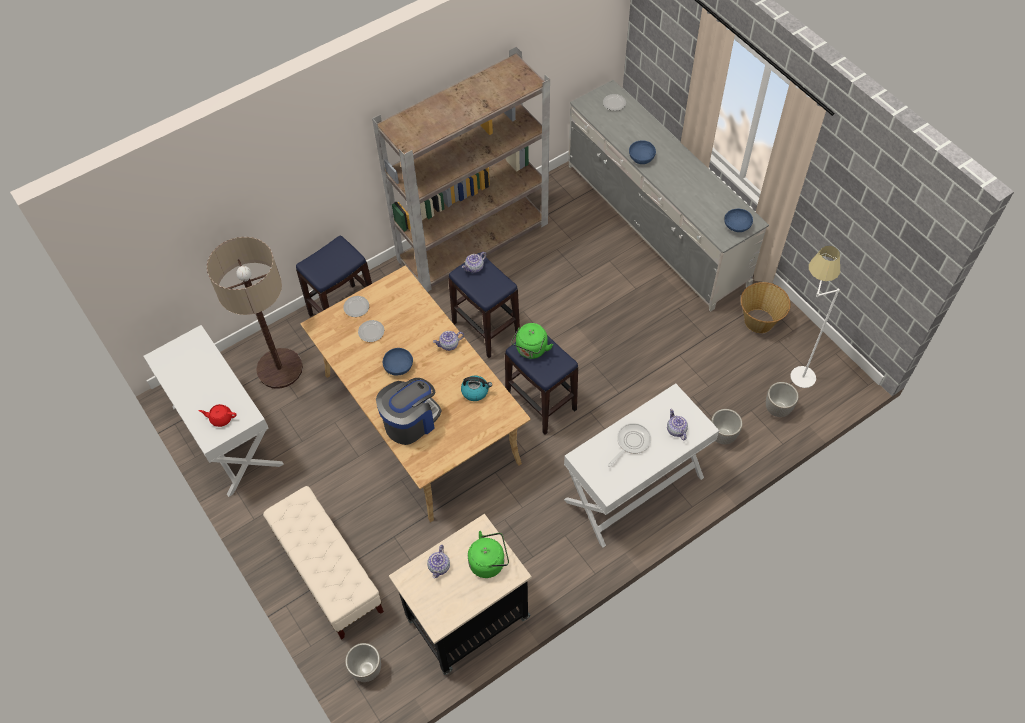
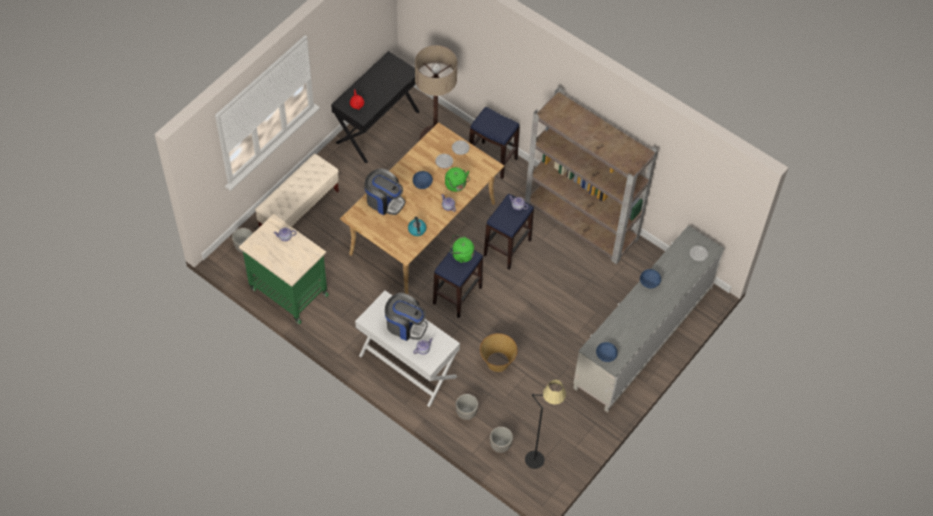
camera: 70 degrees right, 0 degrees up
white console table [144,325,283,497] -> black console table [331,51,420,164]
black cart [389,514,532,675] -> green cart [239,214,329,324]
green kettle [468,531,509,578] -> green kettle moved to [445,167,470,192]
frying pan [608,423,651,467] -> coffee machine [385,293,428,341]
basket [741,282,791,333] -> basket moved to [480,333,517,372]
white floor lamp [790,246,840,388] -> black floor lamp [525,380,566,469]

